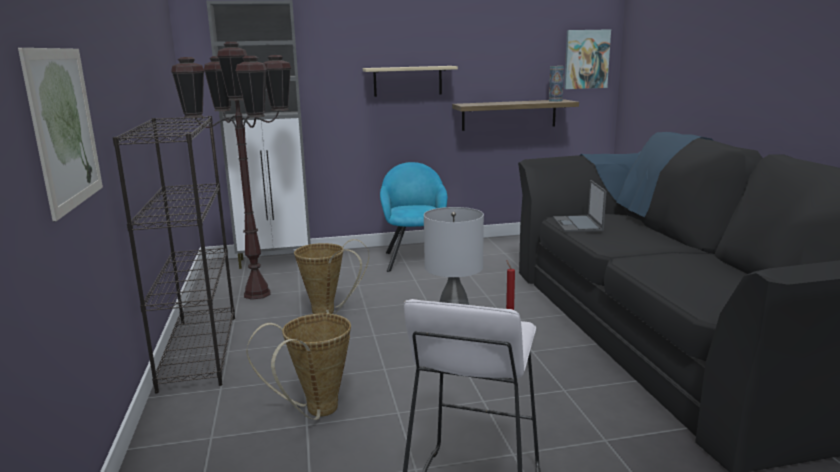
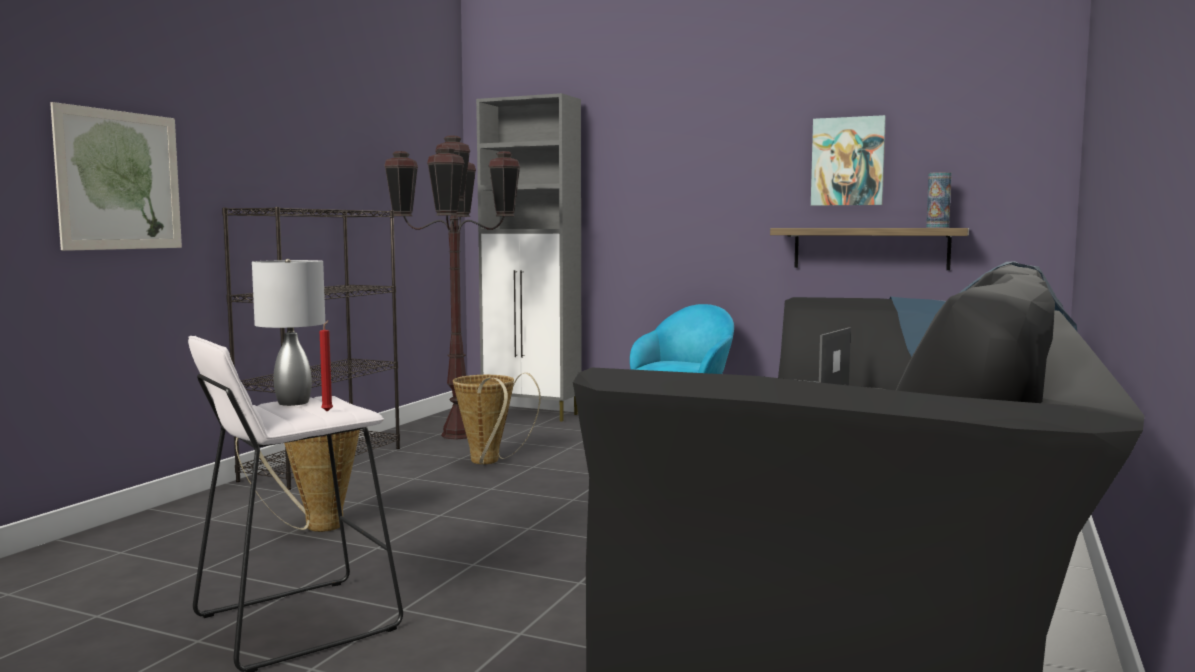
camera: 35 degrees right, 10 degrees down
beige shelf [363,66,458,97] -> none
picture [564,29,611,89] -> picture moved to [811,115,886,206]

